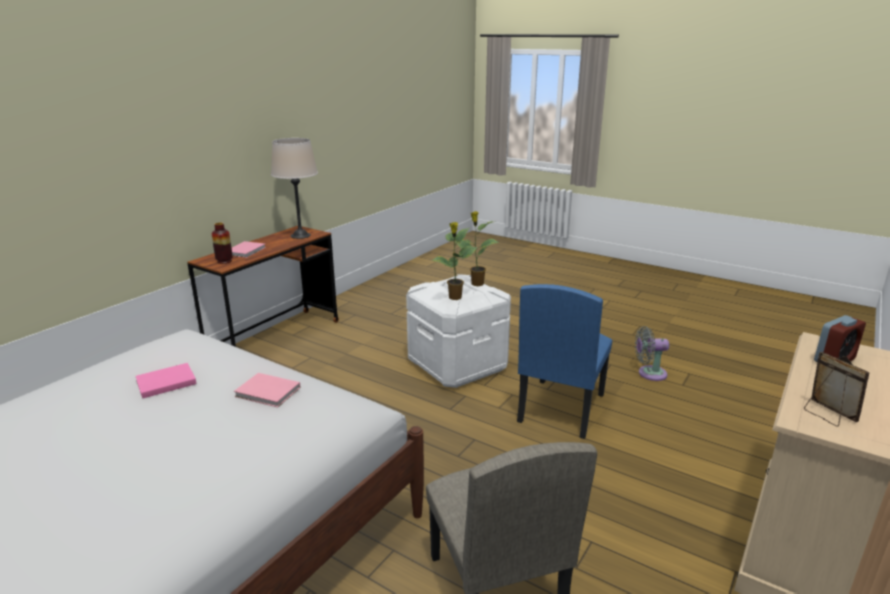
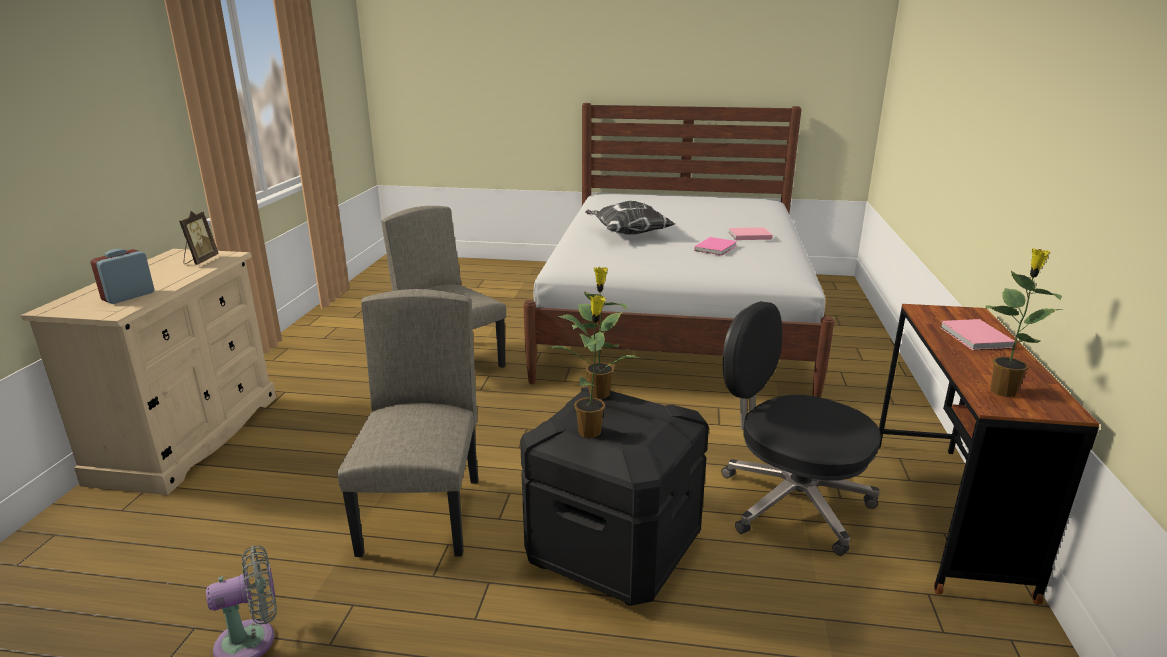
camera: 155 degrees right, 0 degrees up
vase [212,222,233,264] -> none
pink book [234,373,301,407] -> pink book moved to [729,227,773,240]
beige table lamp [271,138,318,239] -> potted plant [985,249,1063,397]
white storage box [406,274,511,388] -> black storage box [520,387,709,606]
blue chair [517,284,612,439] -> beige chair [337,289,479,557]
picture frame [804,352,870,427] -> picture frame turned 120 degrees counterclockwise [179,211,219,265]
none -> pillow [585,201,675,235]
none -> black office chair [721,301,881,556]

